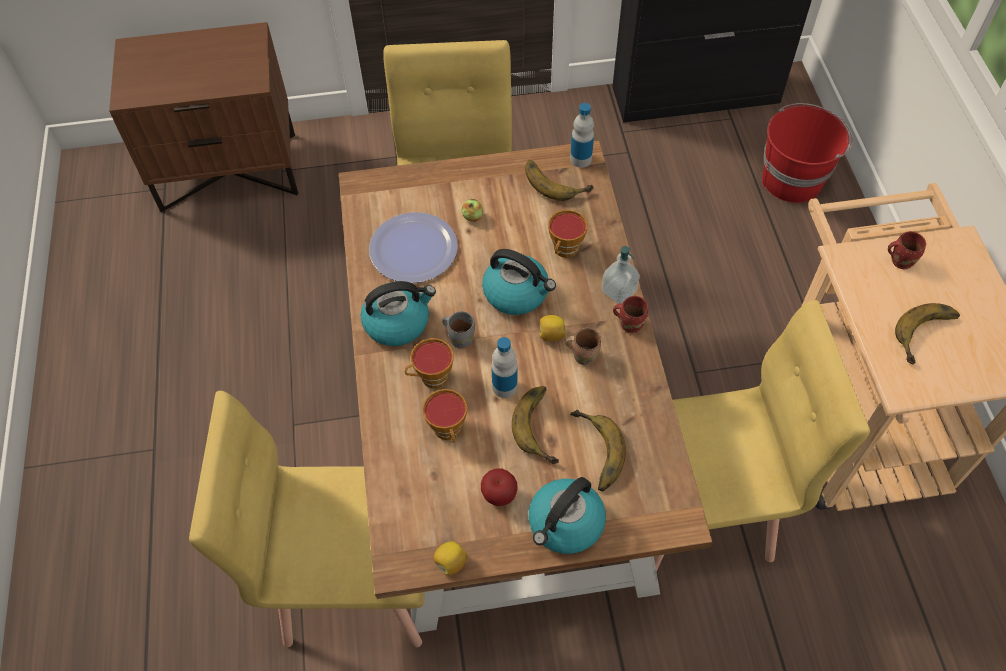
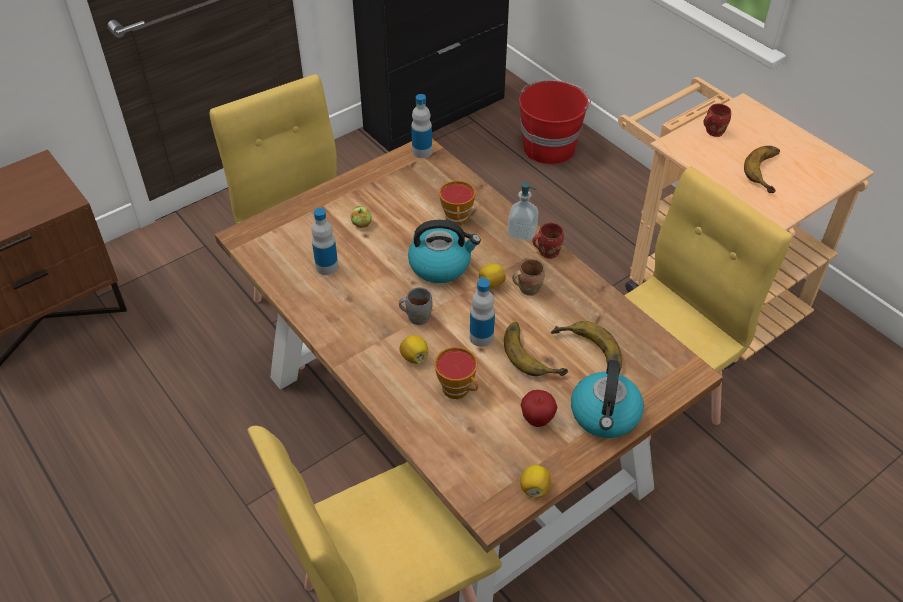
camera: 30 degrees left, 10 degrees down
kettle [361,281,436,346] -> none
plate [369,212,458,283] -> bottle [311,208,338,275]
cup [405,338,454,389] -> lemon [400,335,428,364]
banana [525,160,594,201] -> none

